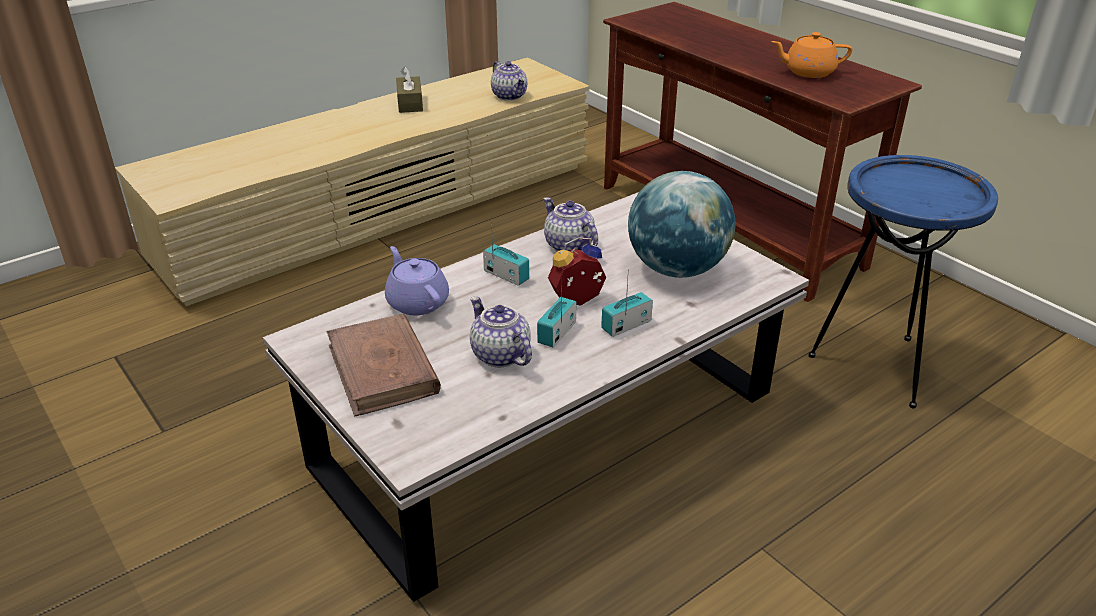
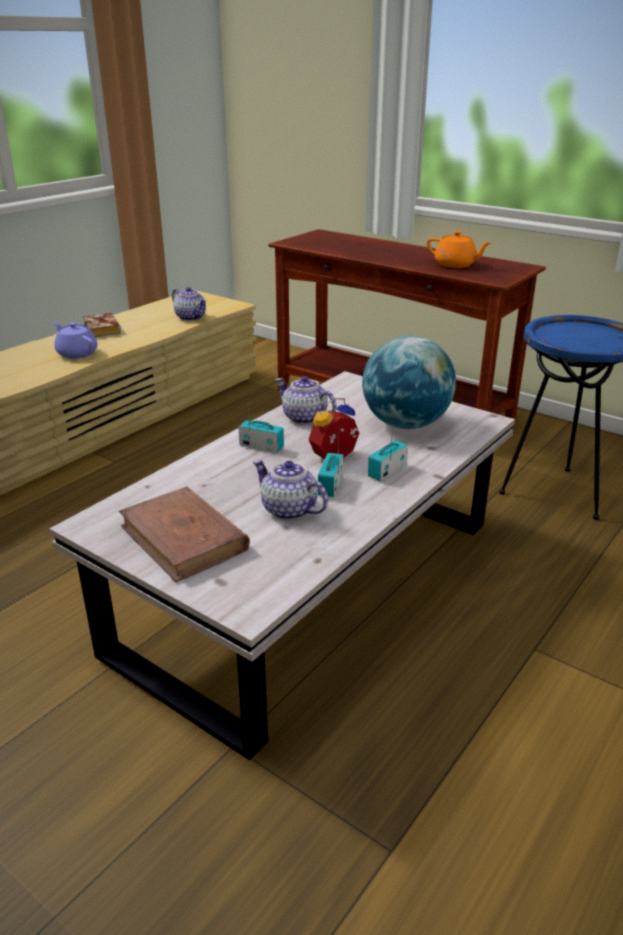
camera: 15 degrees left, 5 degrees down
purple teapot [385,246,449,315] -> purple teapot moved to [54,322,98,359]
brown tissue box [396,67,423,113] -> book [83,313,121,337]
orange teapot [771,32,852,78] -> orange teapot turned 135 degrees counterclockwise [427,231,492,268]

